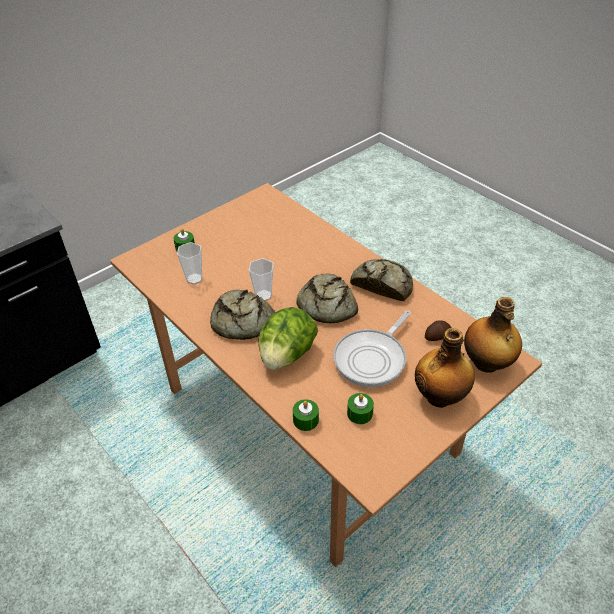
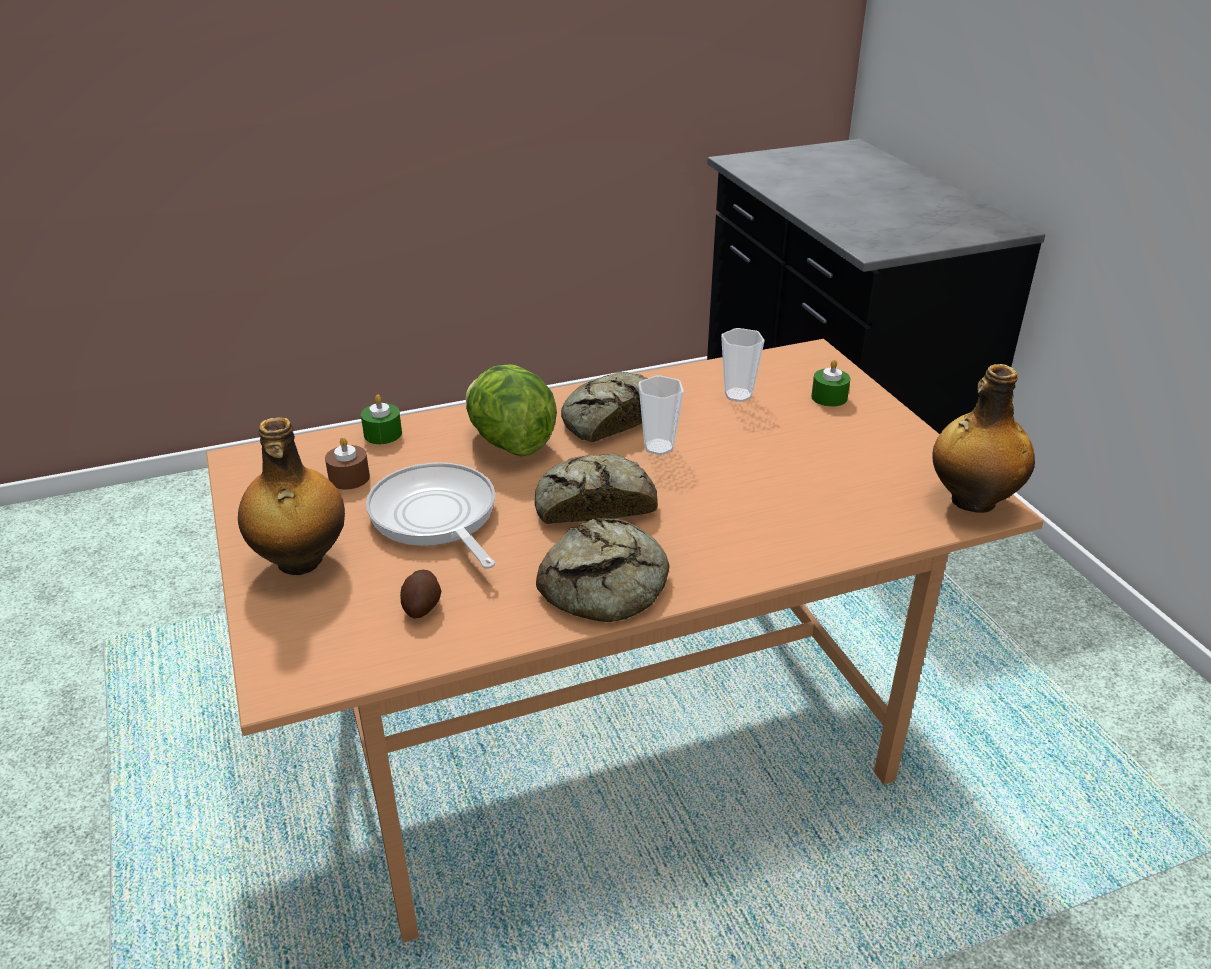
camera: 110 degrees right, 10 degrees down
green candle [347,393,374,424] -> brown candle [325,437,370,490]
bottle [464,297,522,373] -> bottle moved to [933,364,1035,513]

